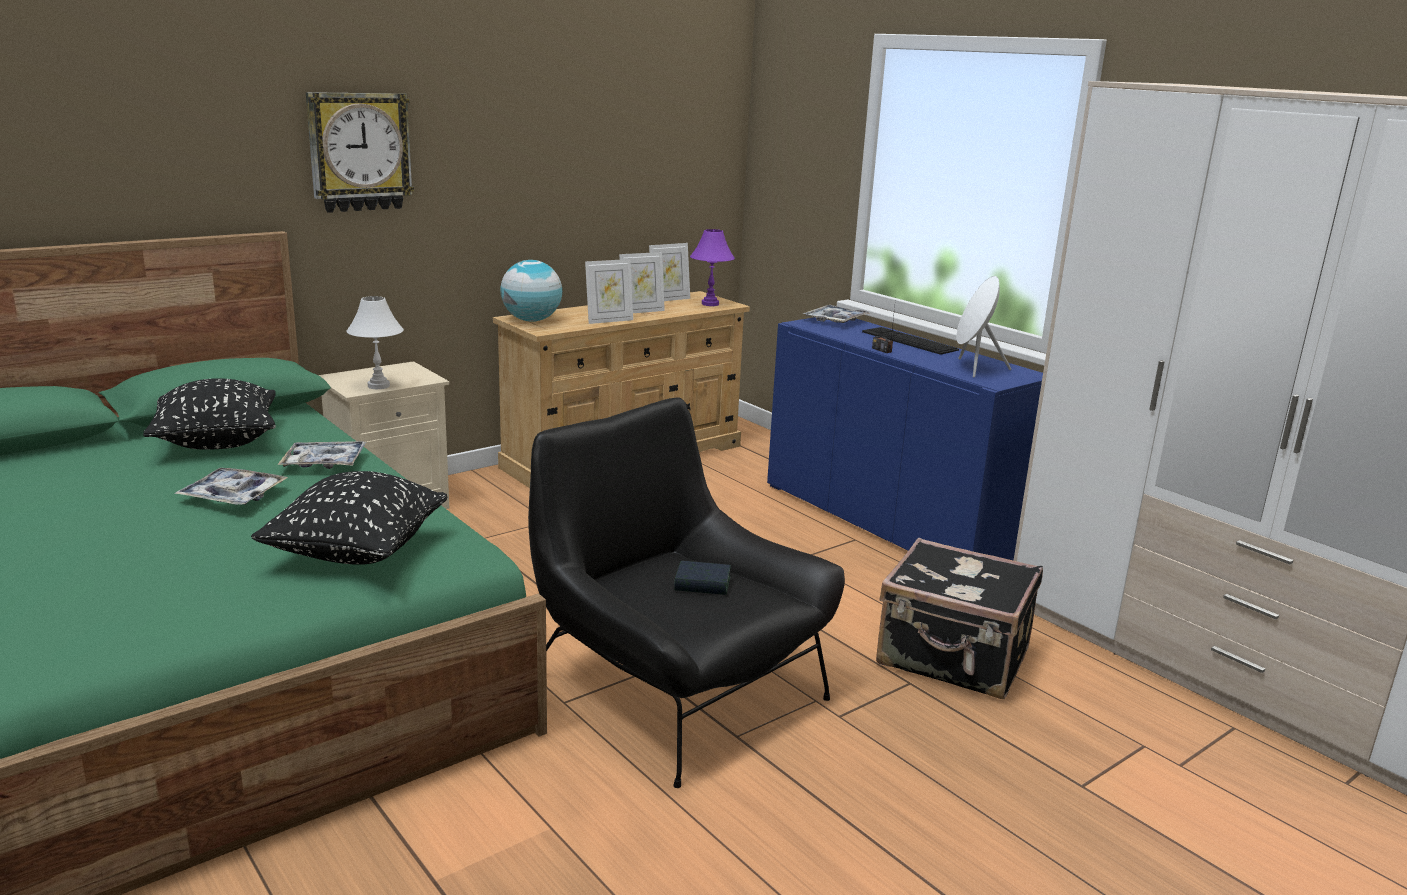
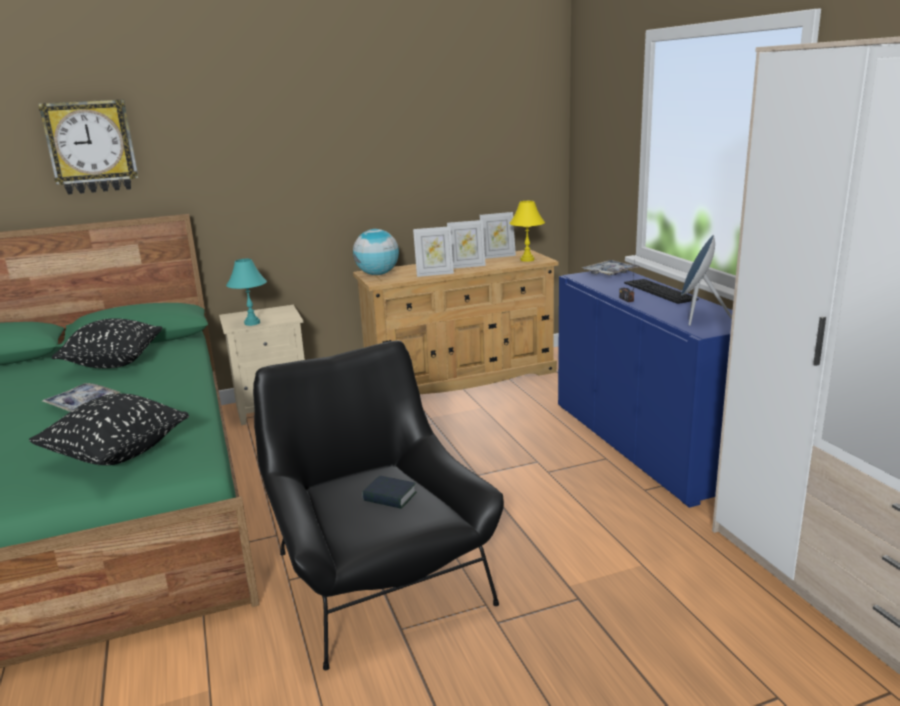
camera: 20 degrees right, 0 degrees up
tray [277,441,366,469] -> none
wall clock [306,92,414,213] -> wall clock moved to [38,99,139,195]
white table lamp [347,296,404,389] -> turquoise table lamp [226,259,267,326]
purple table lamp [690,229,735,306] -> yellow table lamp [509,201,545,262]
black suitcase [876,538,1043,699] -> none
white speaker [956,276,1011,378] -> blue speaker [681,235,732,326]

